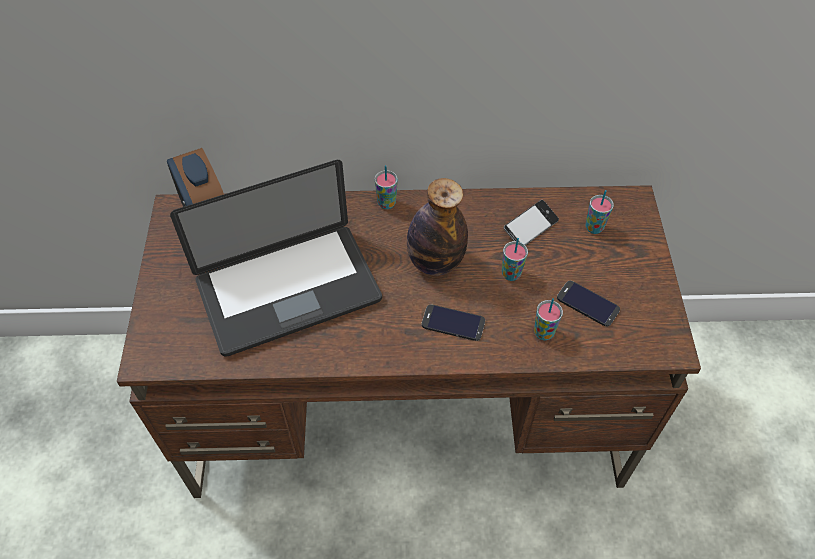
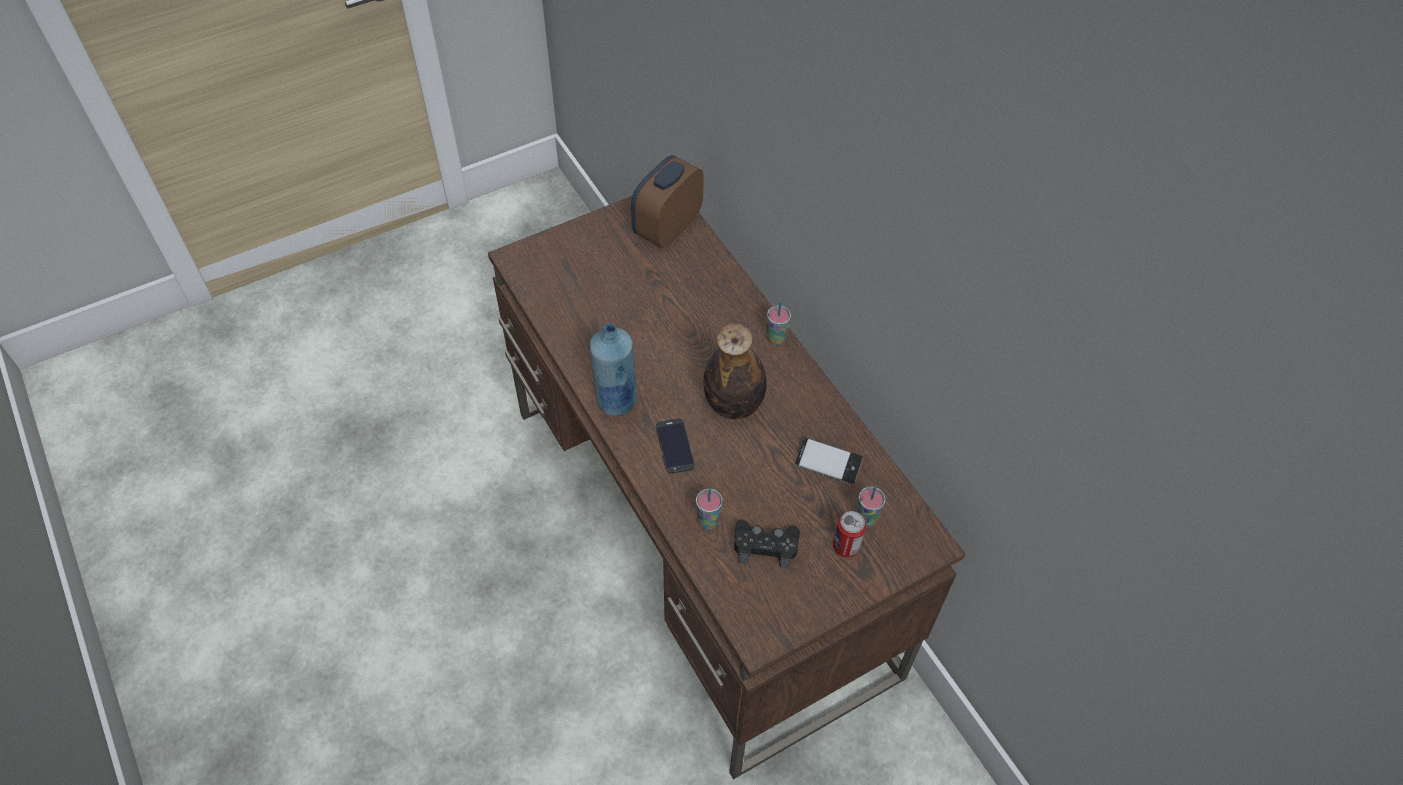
camera: 60 degrees right, 0 degrees up
laptop [170,160,382,357] -> none
cup [502,238,528,281] -> none
phone [557,281,620,327] -> black game controller [734,520,800,568]
none -> blue bottle [590,323,637,416]
none -> can [833,511,866,558]

